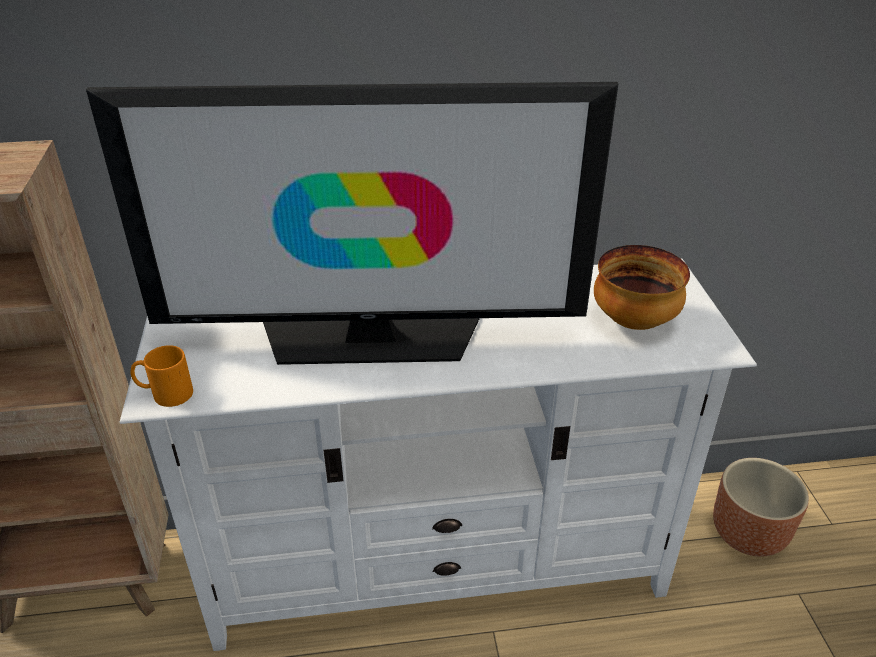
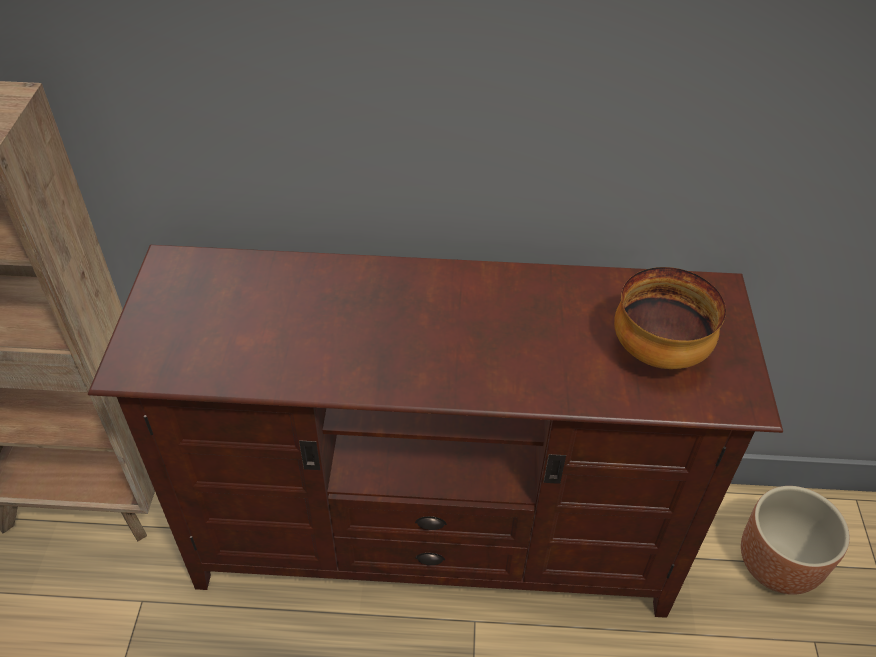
camera: 10 degrees right, 10 degrees up
television [86,82,618,365] -> none
white tv stand [120,258,757,651] -> brown tv stand [88,245,783,618]
orange mug [131,345,193,407] -> none

